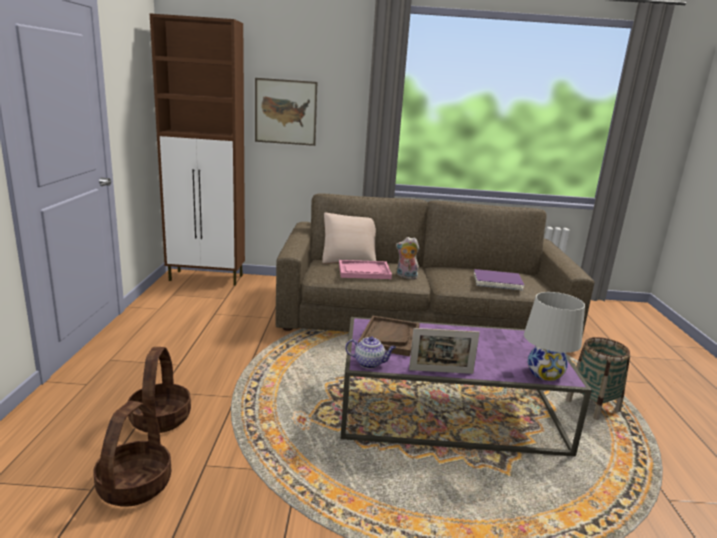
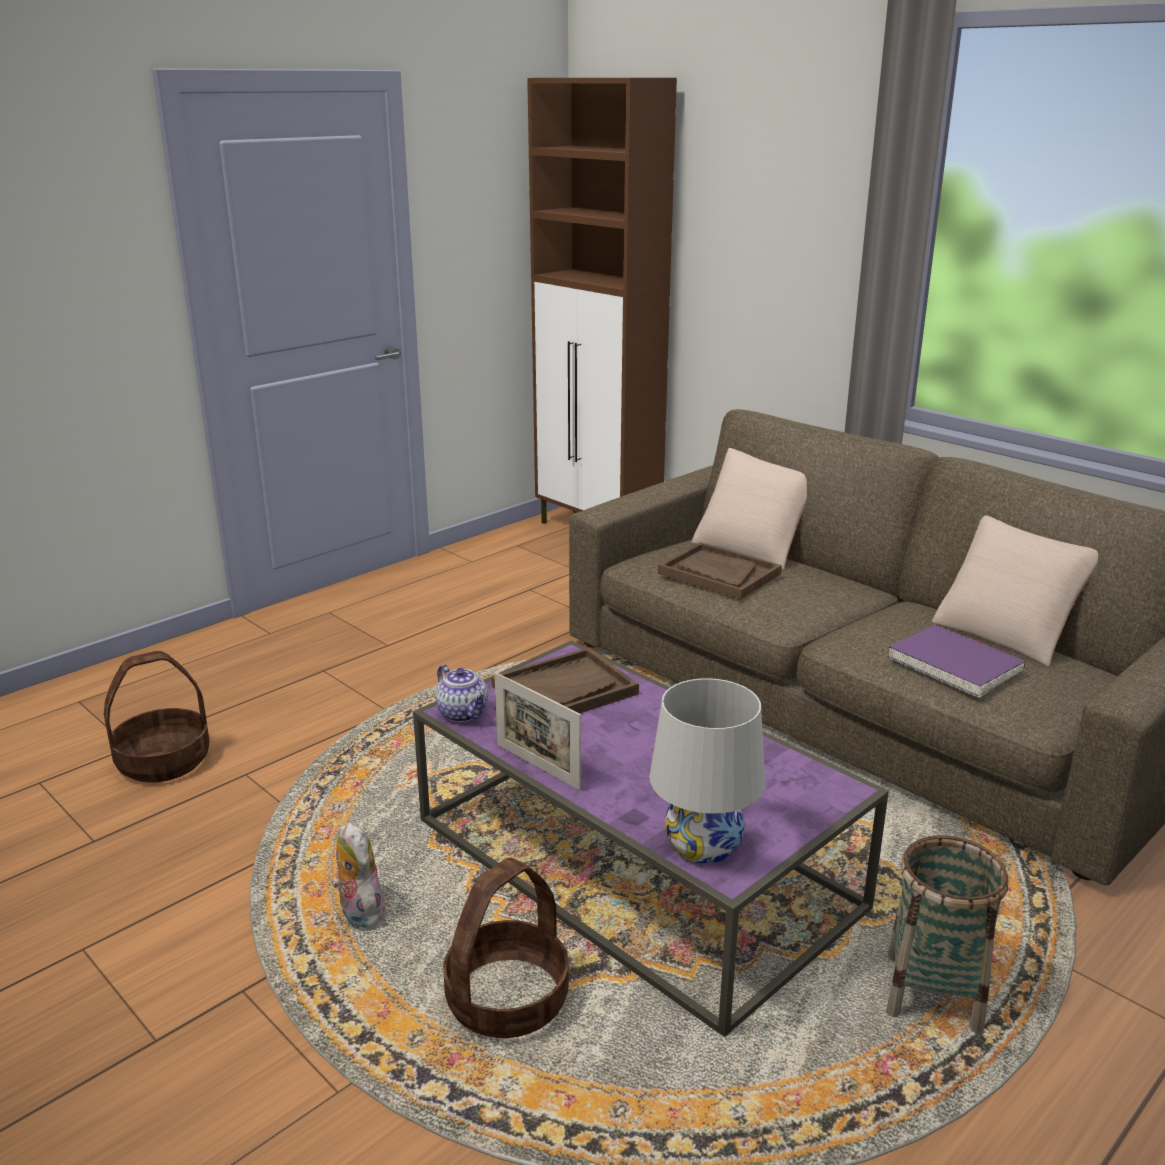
camera: 45 degrees right, 5 degrees up
basket [127,347,191,433] -> basket moved to [443,858,569,1038]
picture [255,78,317,146] -> none
pink tray [339,260,392,279] -> brown tray [658,542,782,599]
plush toy [396,237,419,279] -> plush toy moved to [332,822,386,931]
none -> beige pillow [932,516,1098,667]

